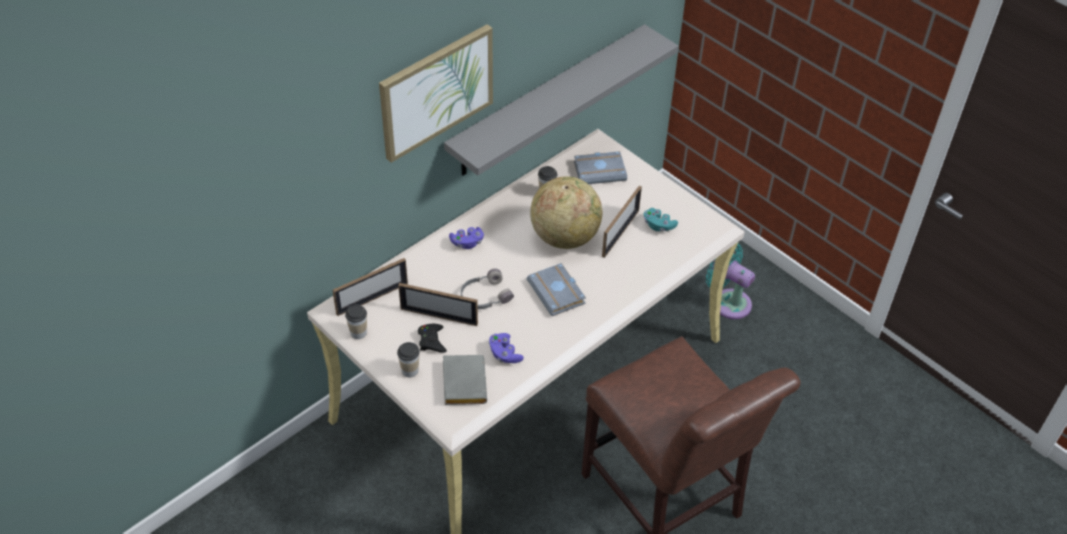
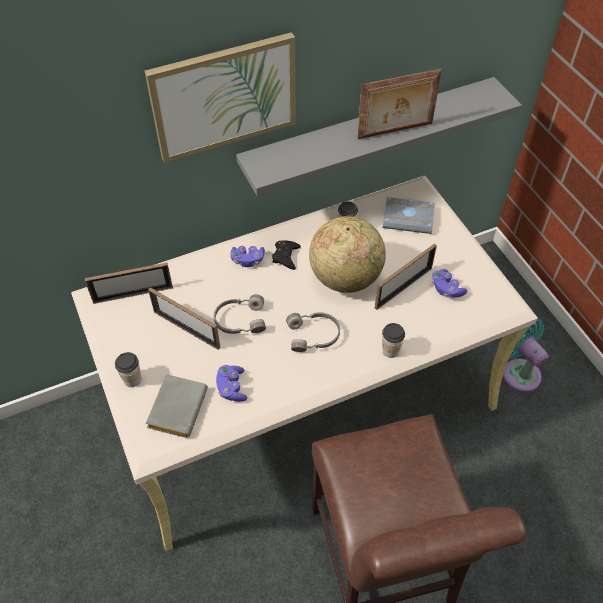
camera: 20 degrees right, 5 degrees up
cup [345,305,367,339] -> cup moved to [382,323,405,358]
black game controller [418,324,447,353] -> black game controller moved to [272,240,301,270]
grey book [527,263,586,316] -> grey headphones [286,312,340,352]
turquoise game controller [644,208,678,232] -> purple game controller [432,269,467,297]
none -> picture frame [357,69,442,139]

